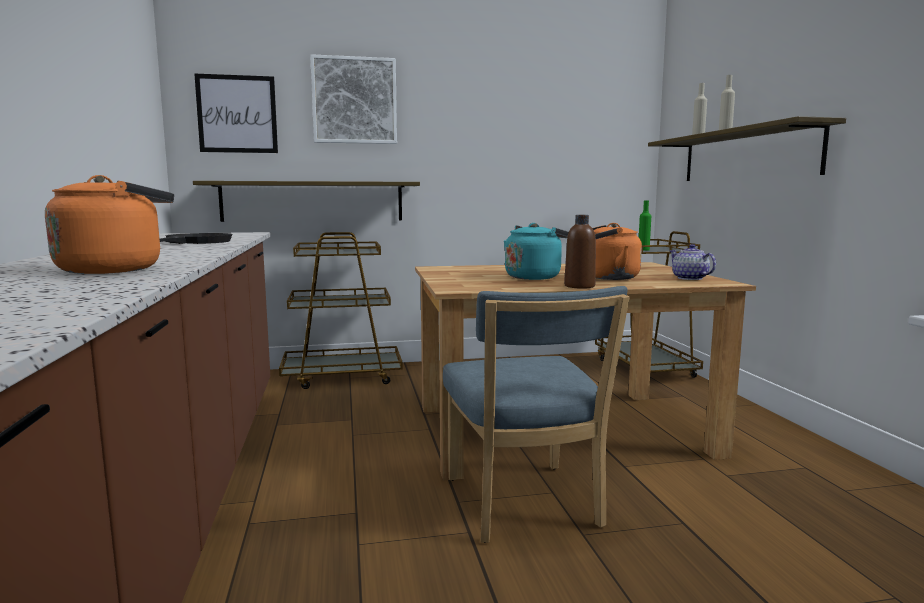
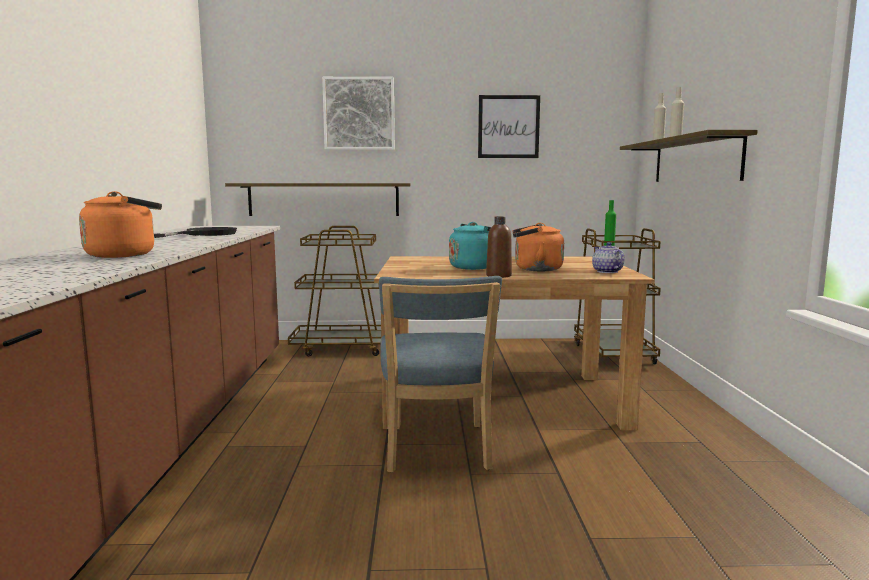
camera: 10 degrees right, 0 degrees up
picture [194,73,278,153] -> picture moved to [478,95,540,158]

